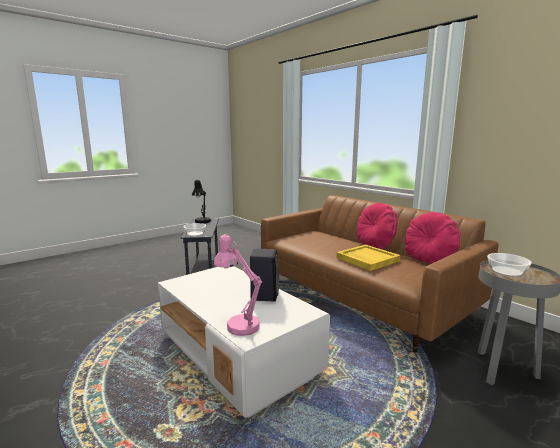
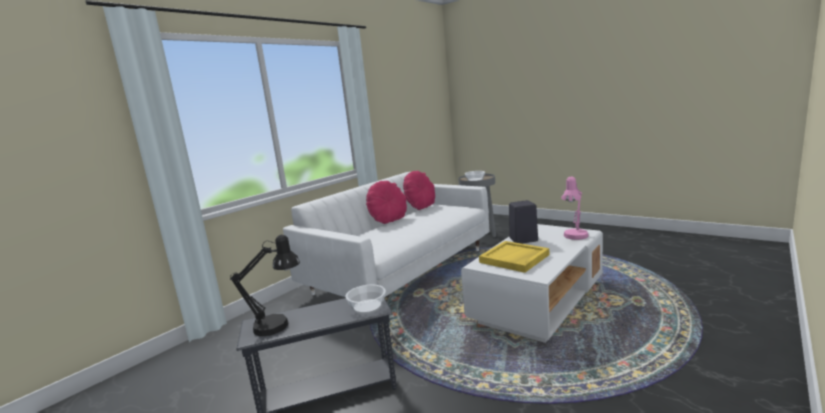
camera: 100 degrees left, 0 degrees up
brown sofa [261,195,499,353] -> white sofa [283,172,489,297]
yellow tray [336,245,400,271] -> yellow tray moved to [479,241,549,273]

